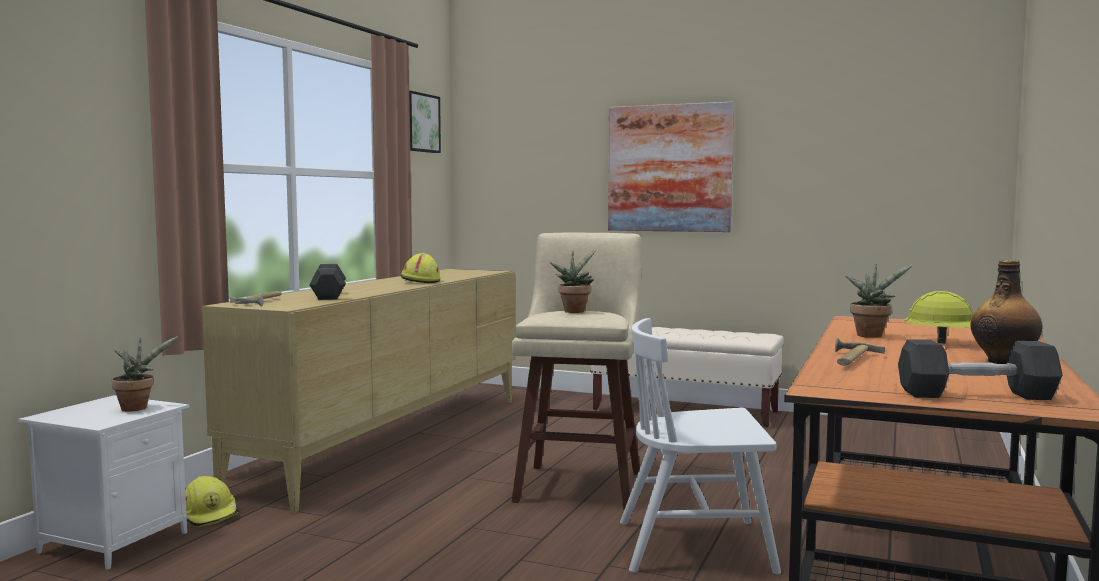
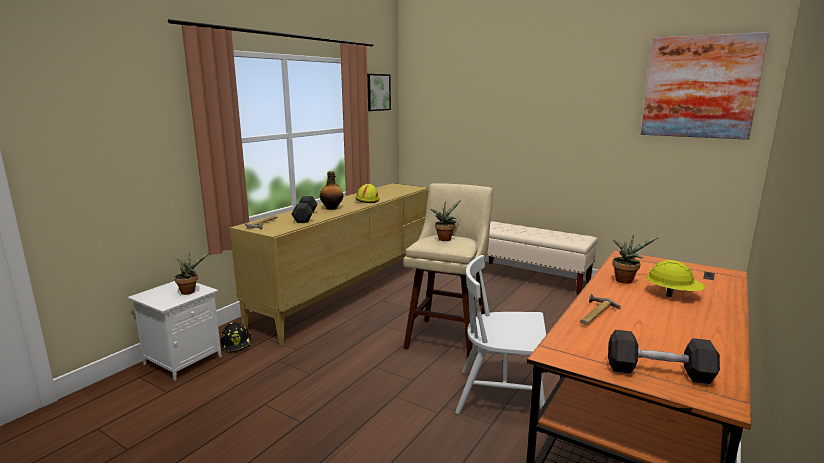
camera: 10 degrees right, 10 degrees up
yellow hard hat [185,476,239,527] -> black hard hat [221,322,252,353]
picture [608,102,734,232] -> picture moved to [641,32,769,140]
bottle [970,260,1043,364] -> bottle moved to [320,171,343,210]

